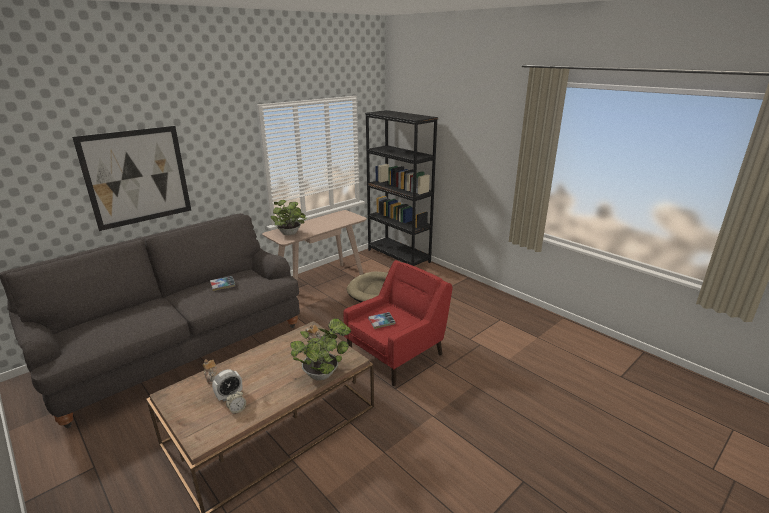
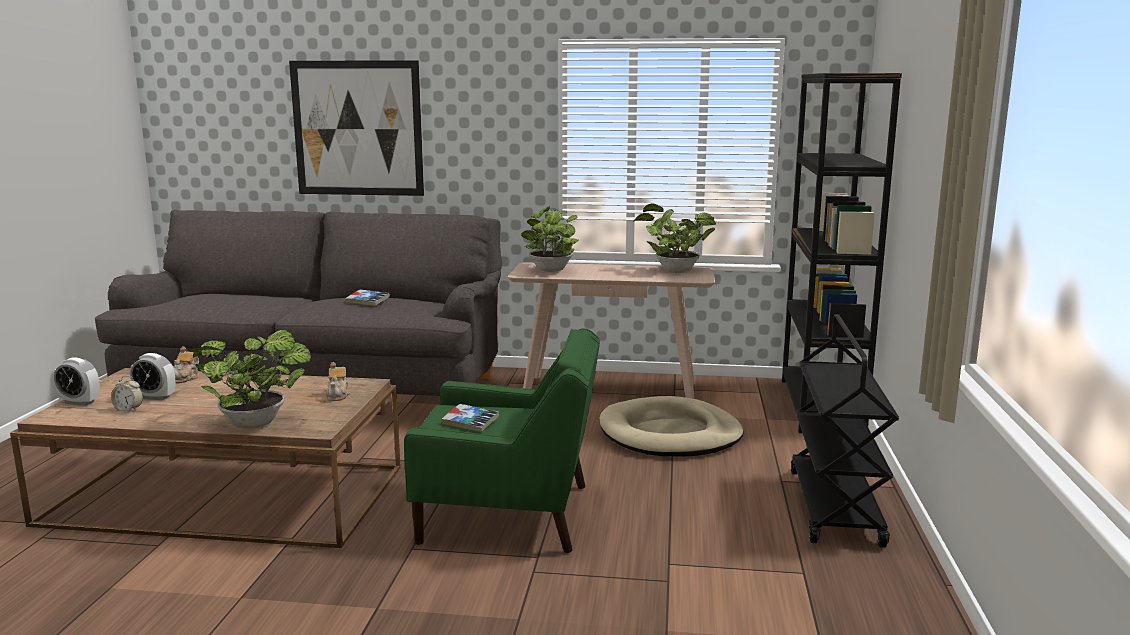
camera: 50 degrees right, 10 degrees down
red armchair [343,260,452,386] -> green armchair [404,328,600,553]
none -> alarm clock [54,357,100,406]
none -> potted plant [634,203,716,273]
none -> black cart [791,314,899,548]

